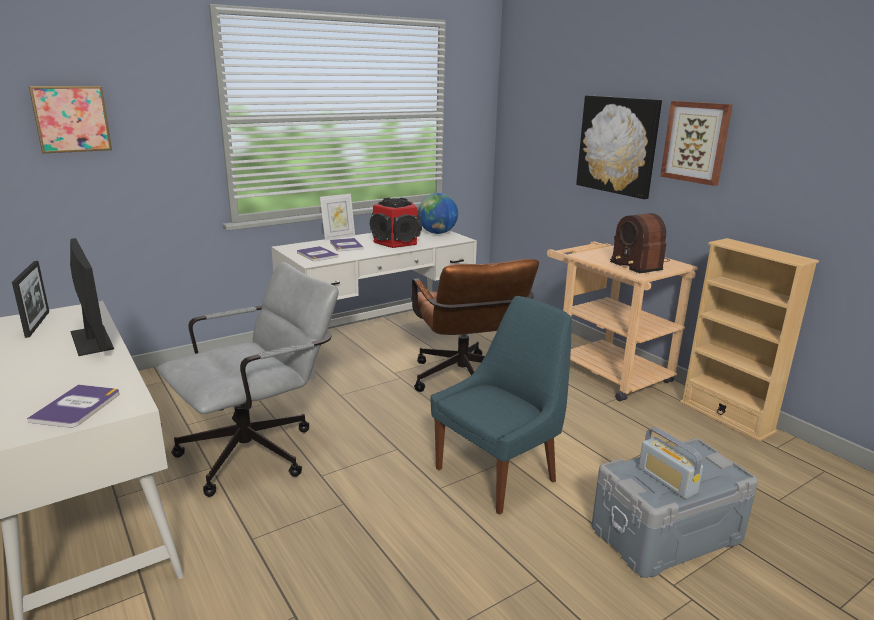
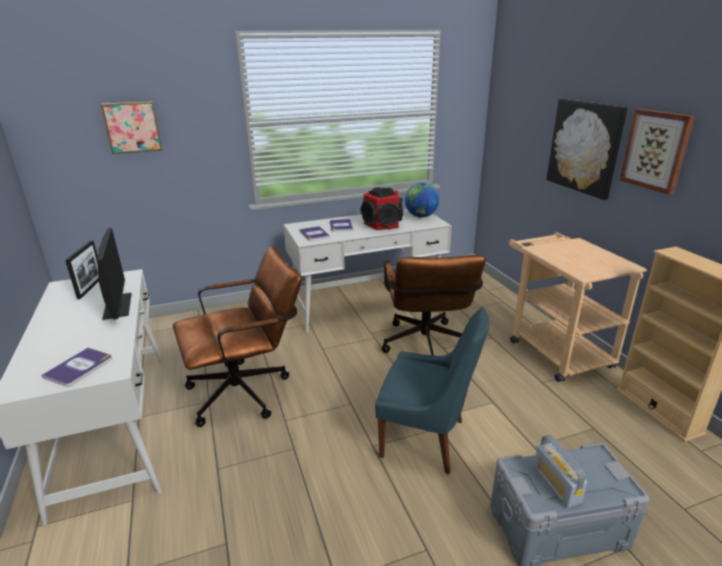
camera: 15 degrees right, 5 degrees up
grey office chair [158,262,338,497] -> brown office chair [173,246,302,427]
picture frame [320,193,355,240] -> none
blue chair [431,296,572,515] -> blue chair turned 45 degrees clockwise [375,307,490,475]
radio [610,213,670,274] -> none

